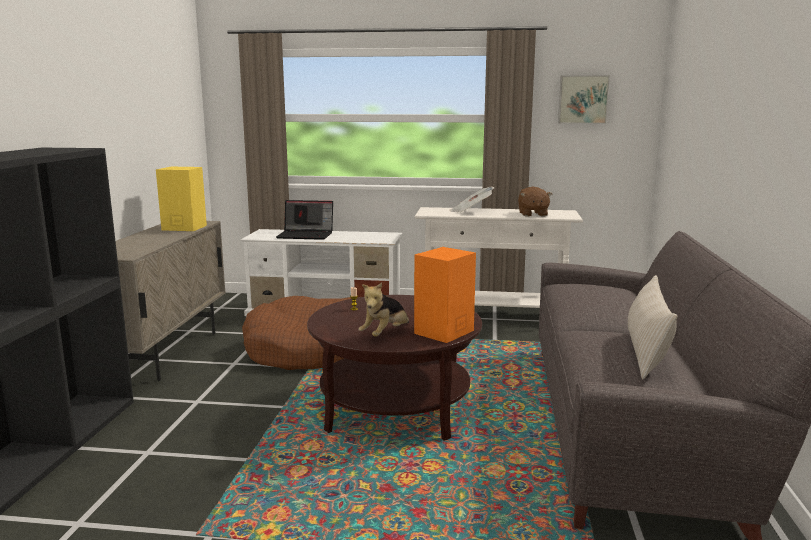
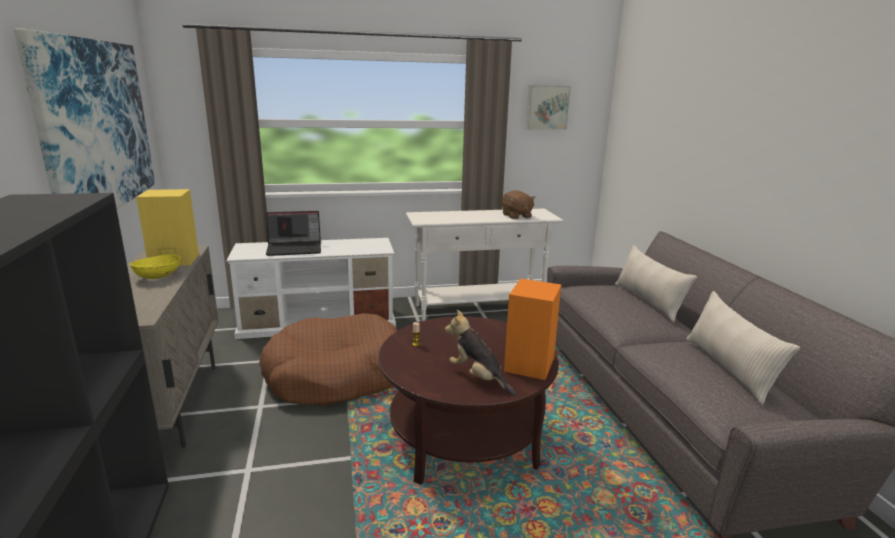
camera: 20 degrees left, 5 degrees up
plush toy [358,282,409,337] -> plush toy turned 120 degrees clockwise [445,310,515,395]
newspaper [449,186,494,212] -> none
none -> picture [14,28,155,209]
none -> yellow bowl [130,254,180,279]
none -> beige pillow [615,245,697,322]

